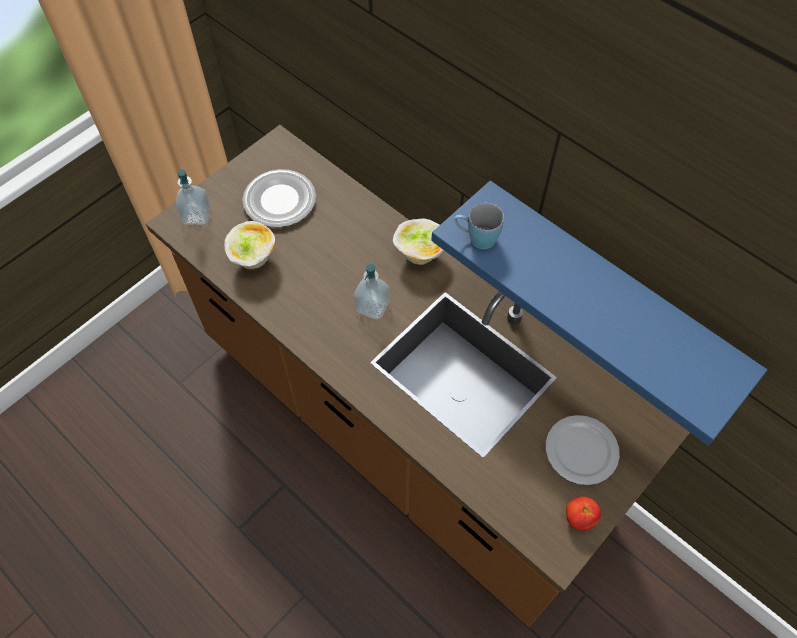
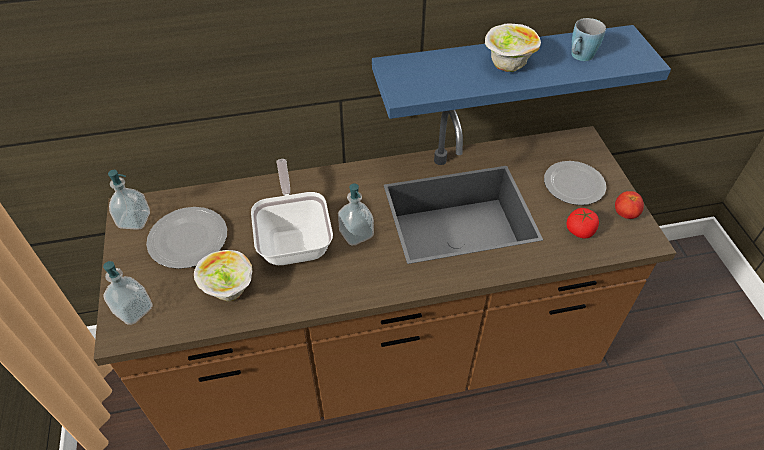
camera: 55 degrees left, 10 degrees down
bowl [393,218,444,265] -> bowl moved to [485,24,541,72]
blue mug [454,203,504,249] -> blue mug moved to [571,18,606,61]
none -> soap dispenser [108,170,150,230]
none -> frying pan [251,159,333,265]
none -> tomato [567,208,599,238]

